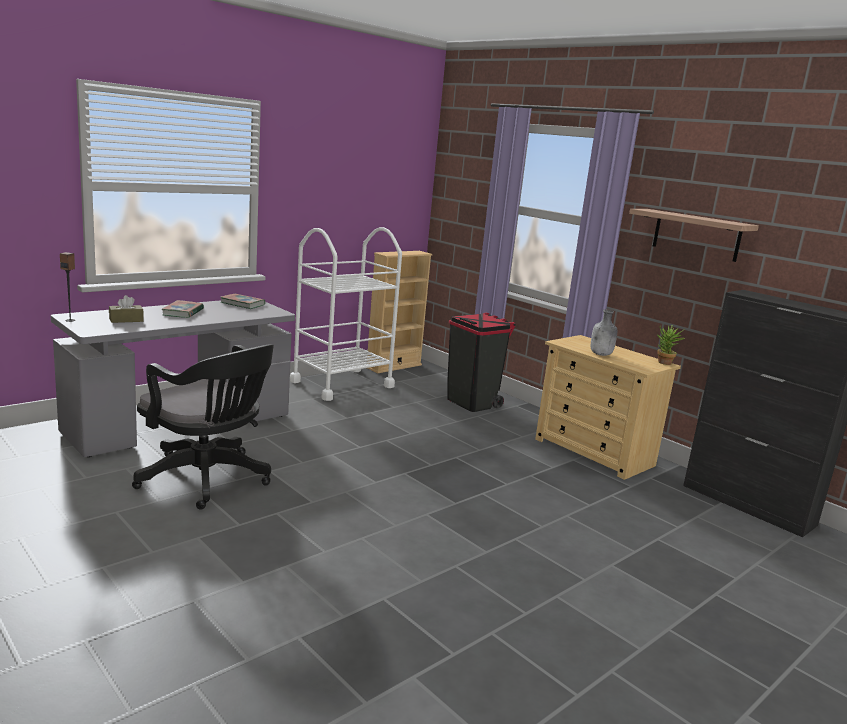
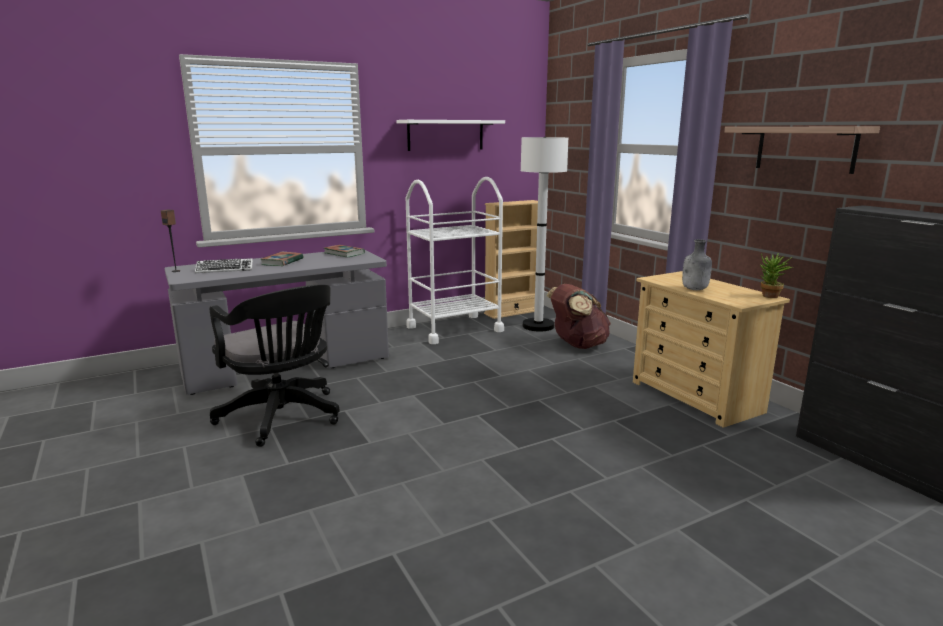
camera: 15 degrees right, 0 degrees up
brown tissue box [109,295,144,323] -> keyboard [195,258,253,273]
black trash can [447,313,516,412] -> brown backpack [546,284,611,349]
none -> white shelf [397,120,505,151]
none -> white floor lamp [521,137,568,331]

